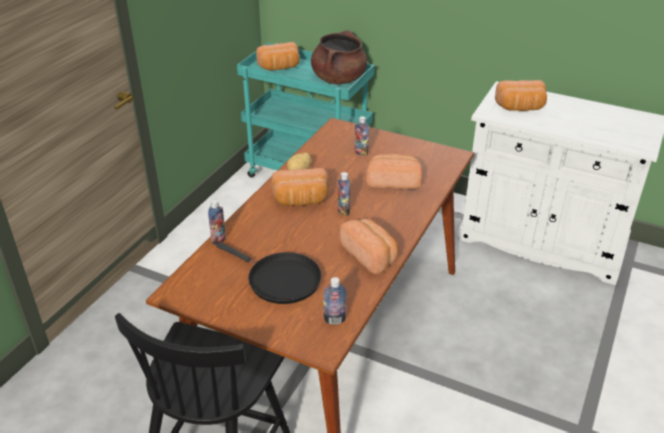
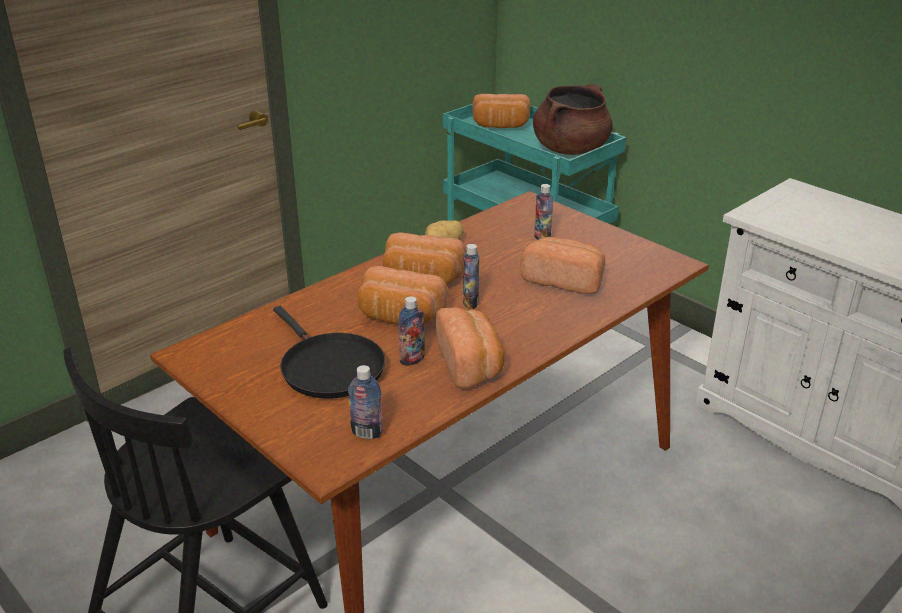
camera: 20 degrees right, 5 degrees down
bottle [208,199,226,245] -> bottle moved to [398,296,425,366]
bread [495,80,547,111] -> bread moved to [358,266,448,325]

